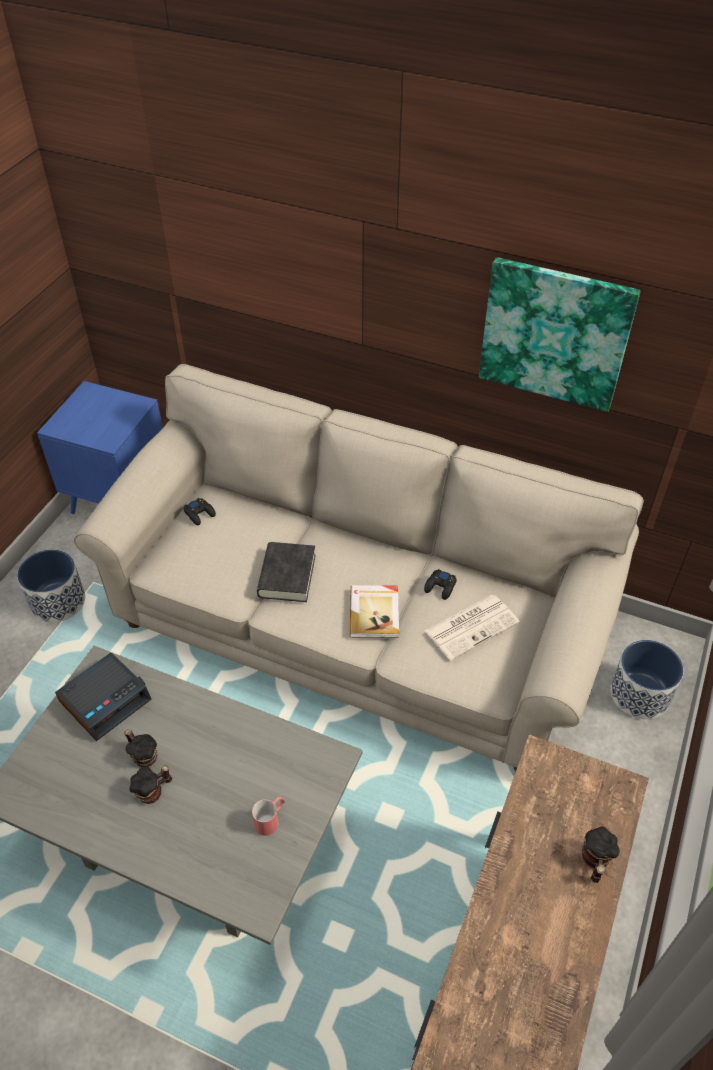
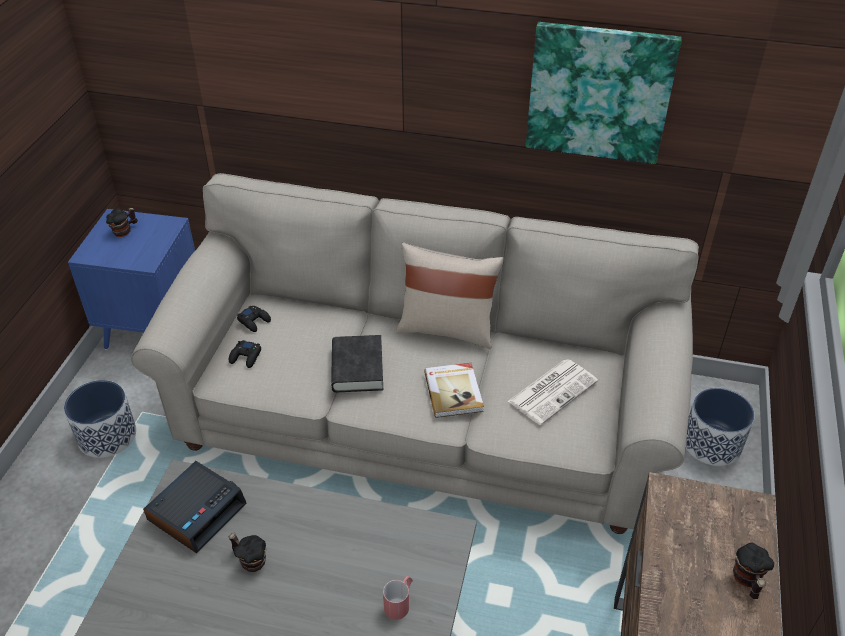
camera: 10 degrees left, 5 degrees down
mug [129,765,172,804] -> mug moved to [106,208,138,237]
black game controller [424,569,457,600] -> black game controller moved to [229,340,261,368]
none -> beige pillow [396,243,504,349]

